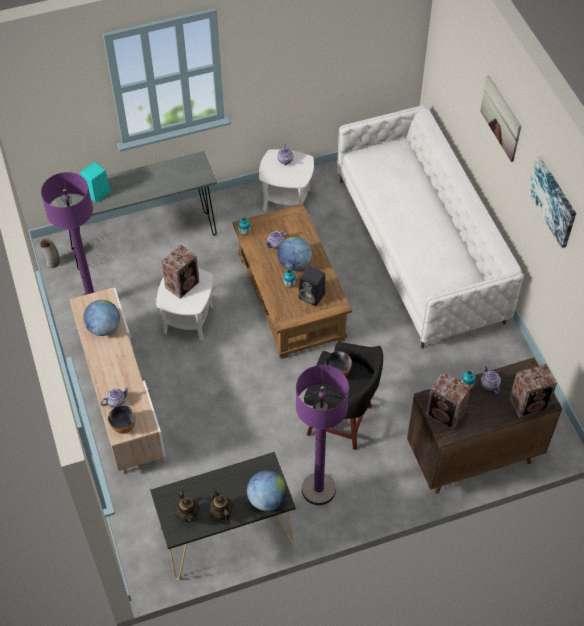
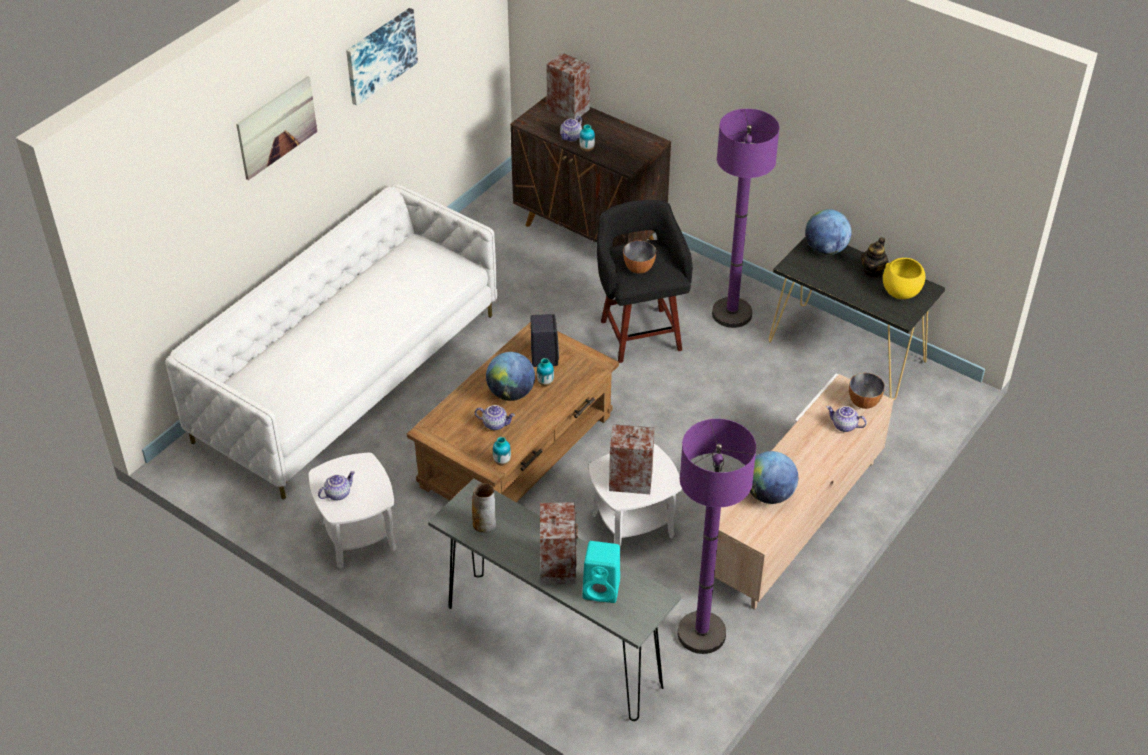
camera: 125 degrees left, 10 degrees down
vase [40,239,60,268] -> vase moved to [472,483,496,533]
teapot [175,490,199,523] -> yellow bowl [883,258,925,299]
speaker [426,372,471,430] -> speaker moved to [540,502,578,584]

